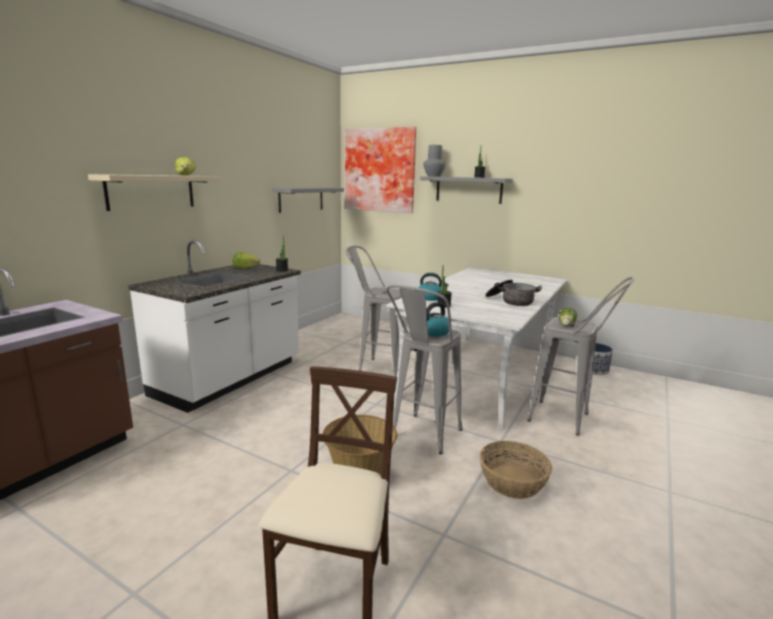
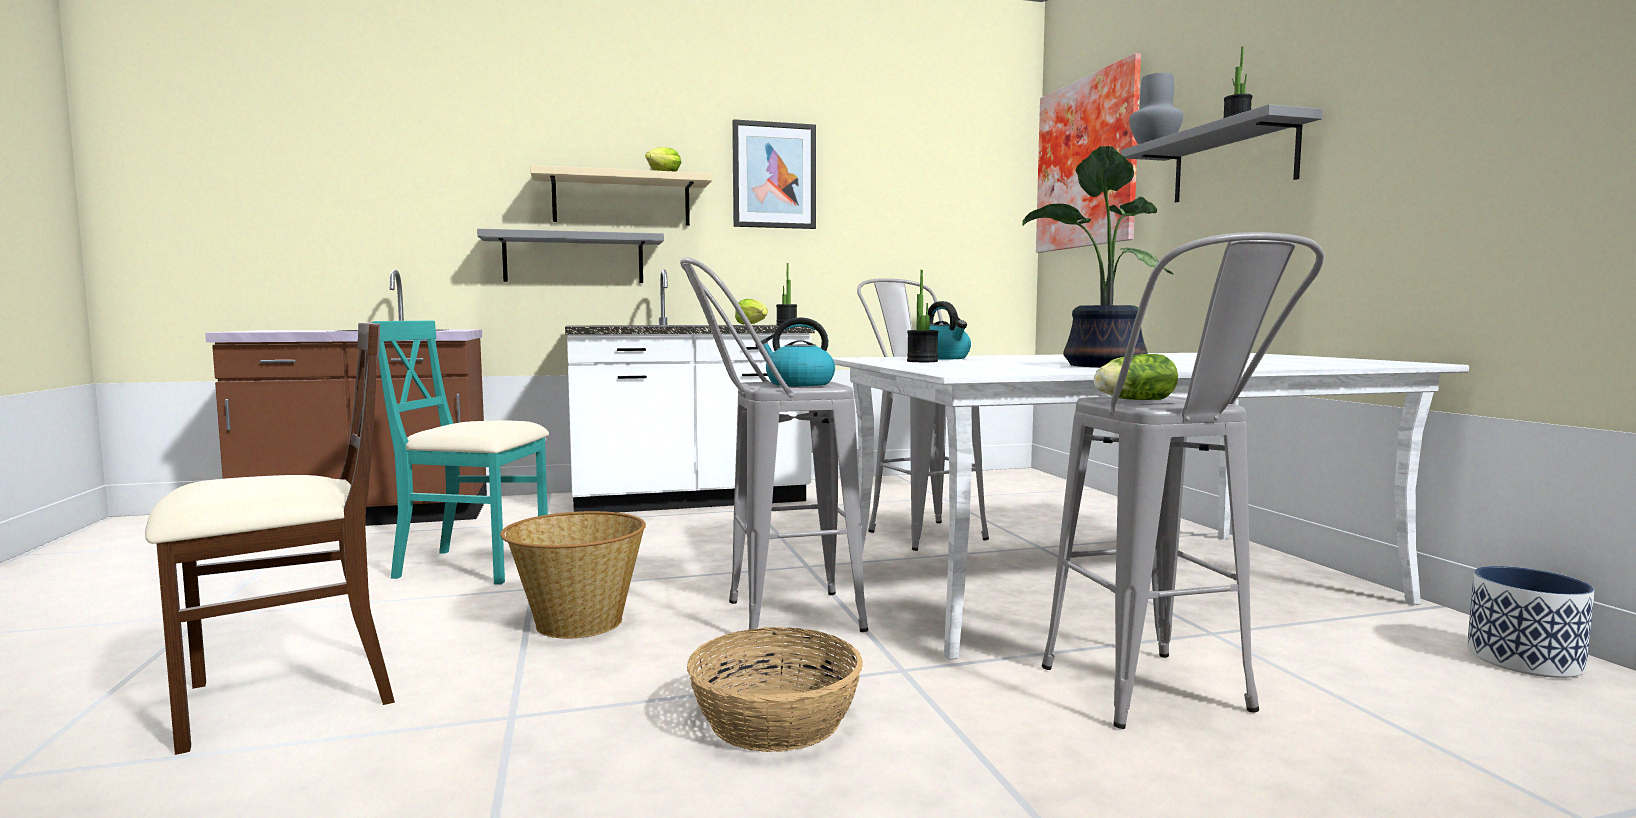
camera: 45 degrees right, 10 degrees down
grey shelf [272,187,344,213] -> grey shelf moved to [477,229,664,283]
cooking pot [485,280,542,306] -> potted plant [1022,146,1174,368]
none -> turquoise chair [372,321,549,585]
none -> picture [732,119,816,229]

